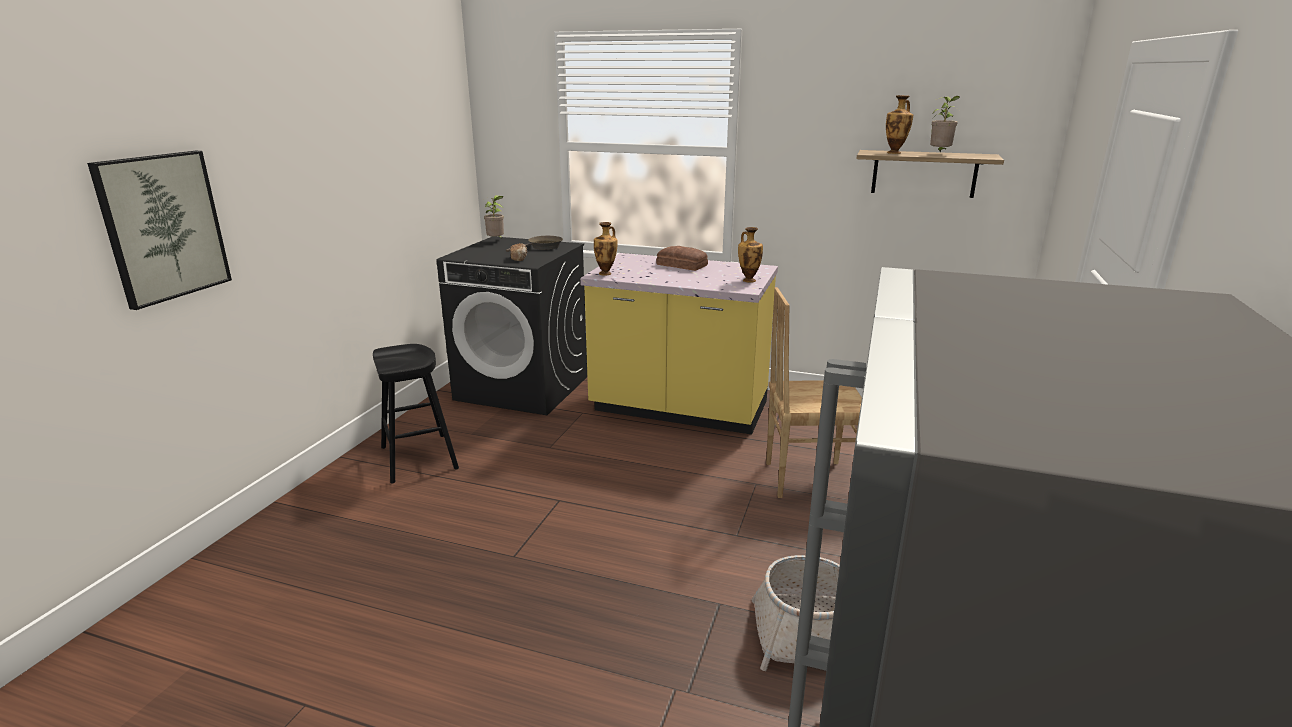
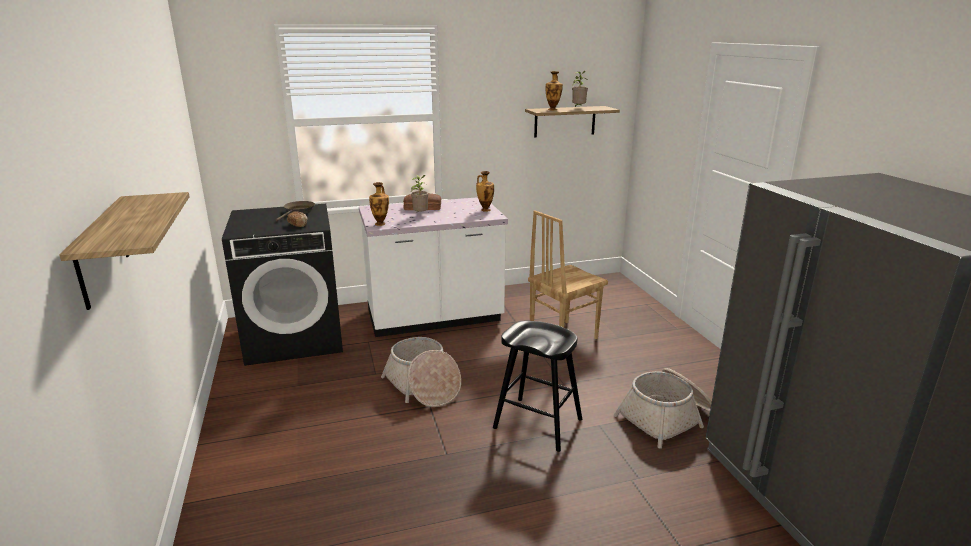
camera: 35 degrees left, 0 degrees up
picture [87,151,232,310] -> shelf [59,192,190,310]
black stool [373,344,459,484] -> black stool moved to [493,321,582,452]
potted plant [484,195,504,238] -> potted plant moved to [411,175,429,212]
yellow counter [580,253,778,435] -> white counter [359,197,508,337]
none -> basket [381,337,461,407]

